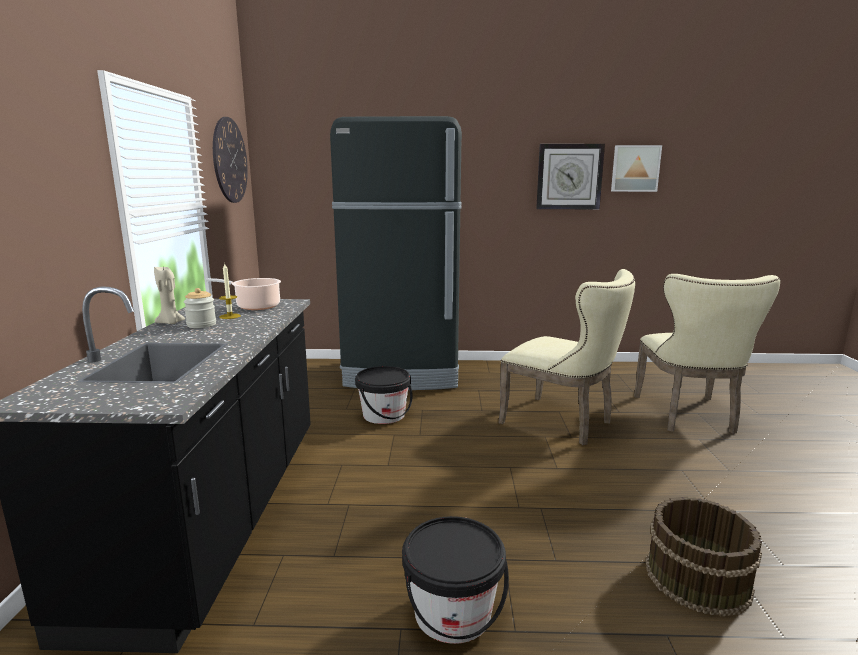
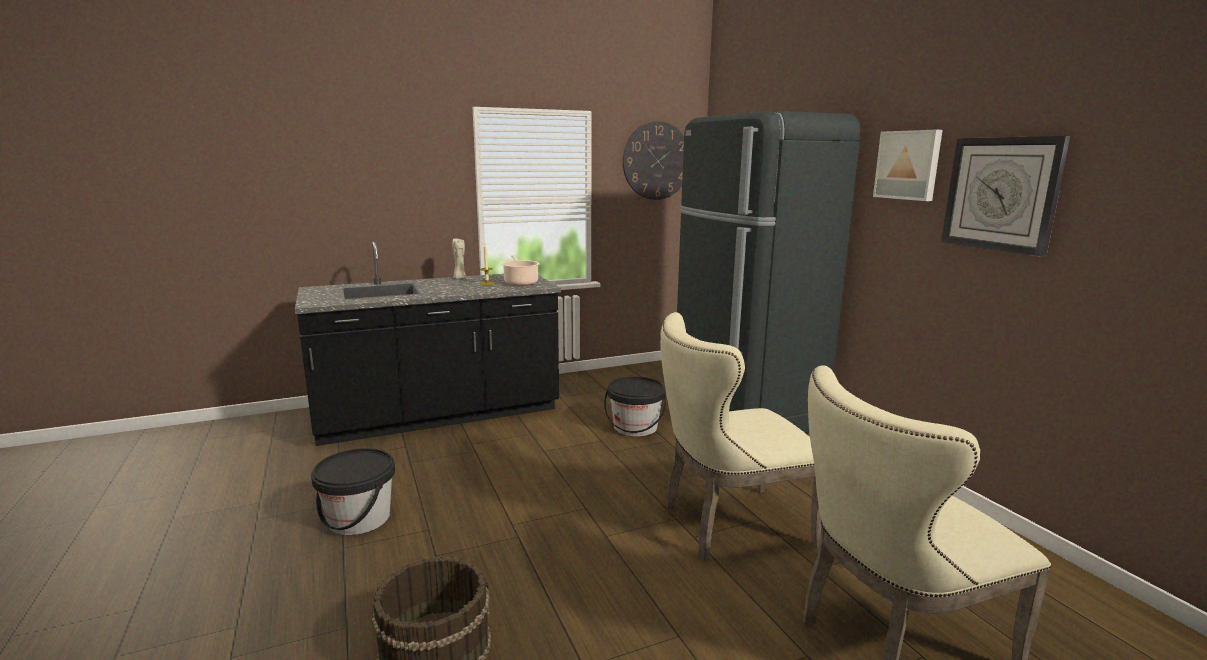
camera: 65 degrees right, 0 degrees up
jar [184,288,216,328] -> none
beige chair [498,269,635,445] -> beige chair turned 60 degrees clockwise [660,312,822,561]
picture [611,145,662,192] -> picture moved to [873,130,942,201]

